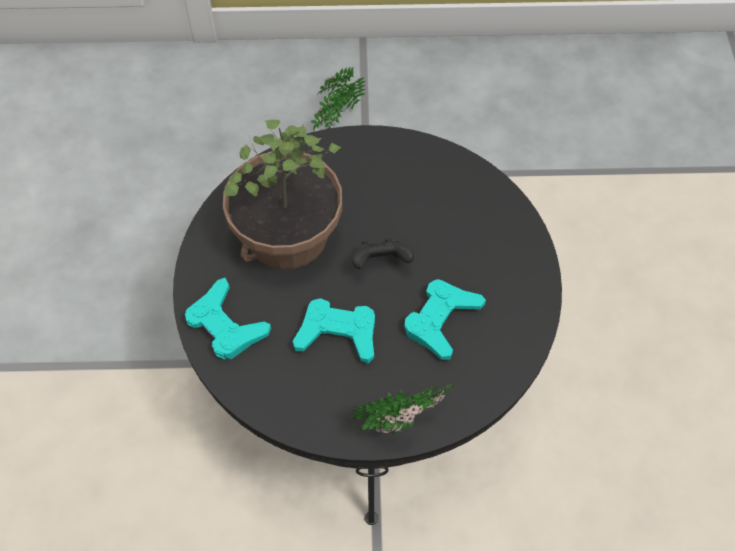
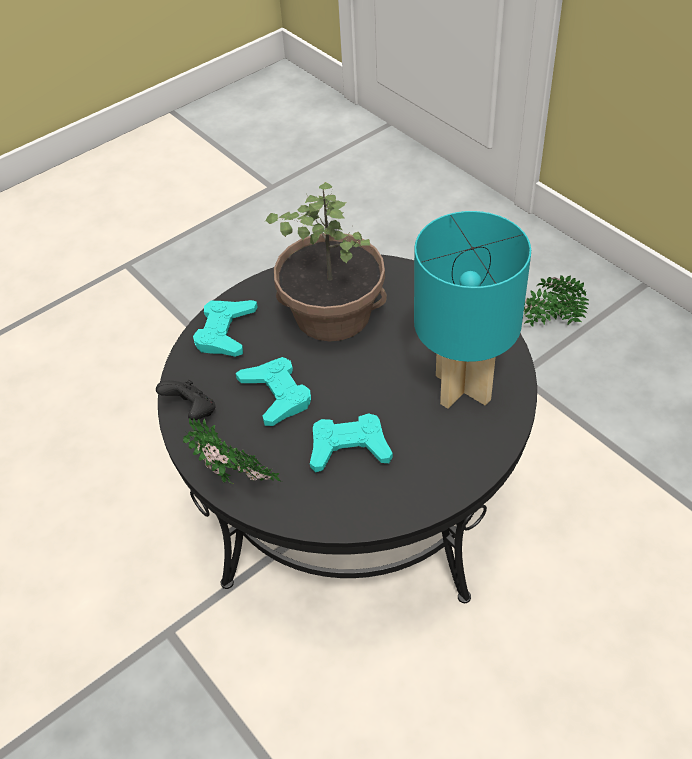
camera: 55 degrees right, 10 degrees down
black game controller [352,238,414,269] -> black game controller moved to [156,380,216,420]
none -> turquoise table lamp [414,211,531,409]

